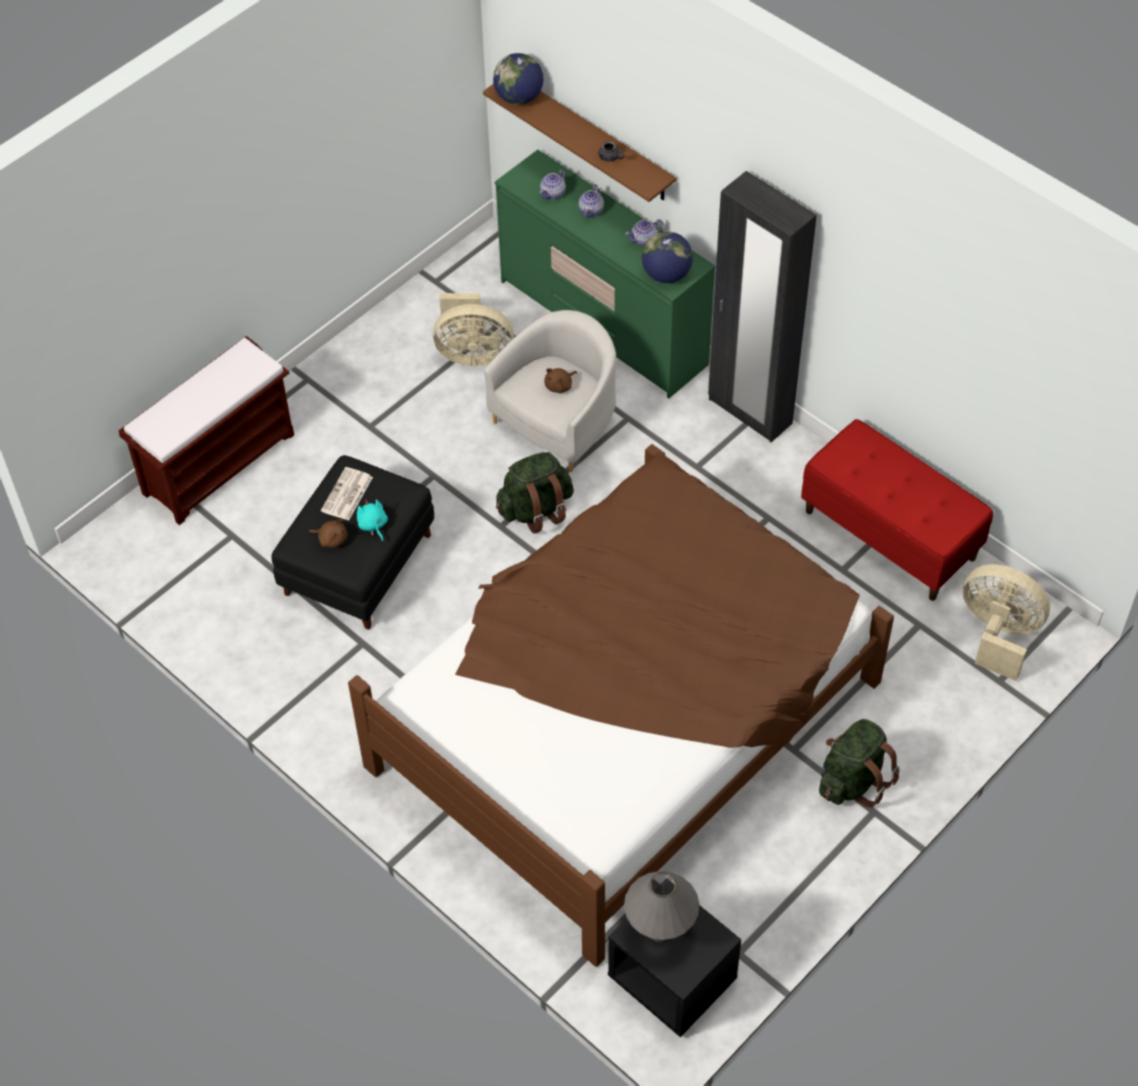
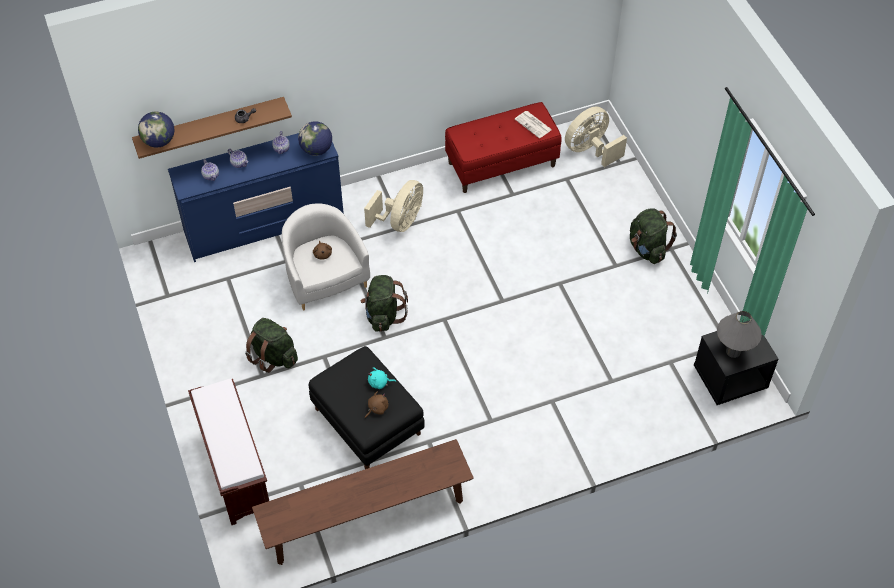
camera: 65 degrees left, 0 degrees up
newspaper [321,467,373,521] -> newspaper moved to [515,111,552,138]
brown bed [348,444,894,967] -> none
beige fan [433,293,514,366] -> beige fan moved to [364,180,423,232]
green dresser [495,150,716,399] -> blue dresser [168,133,344,262]
black wardrobe [708,171,817,442] -> none
none -> green backpack [245,318,298,373]
none -> brown bench [252,439,474,565]

